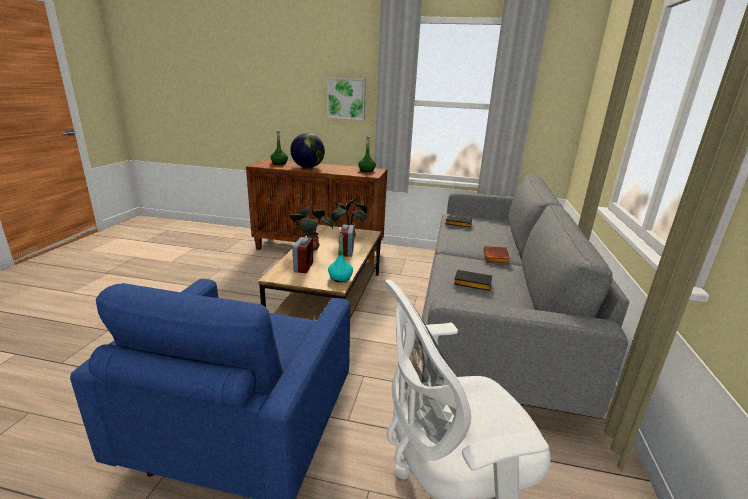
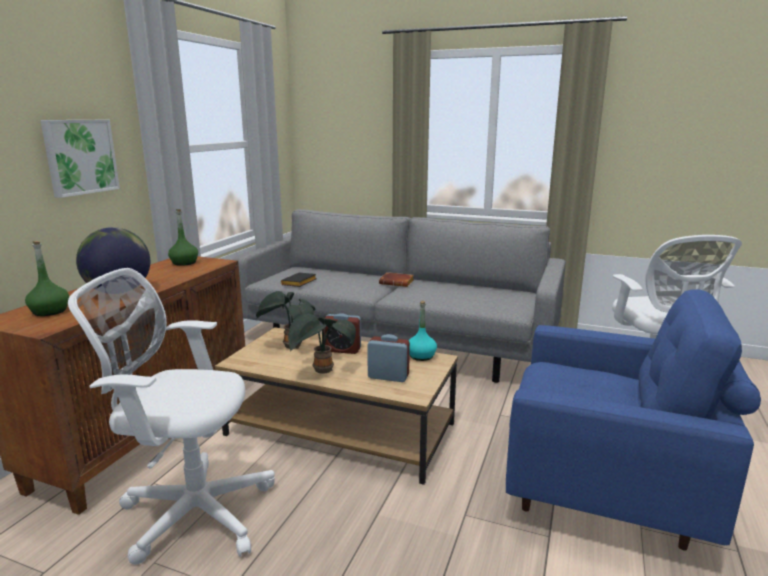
camera: 80 degrees left, 5 degrees down
black book [454,270,492,291] -> none
none -> white office chair [68,268,275,565]

